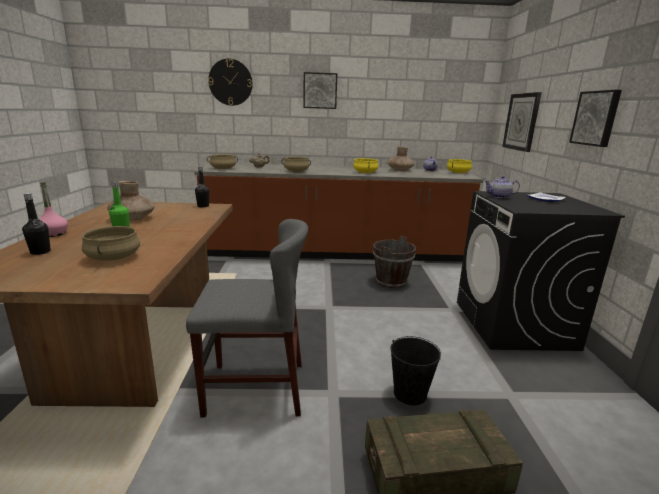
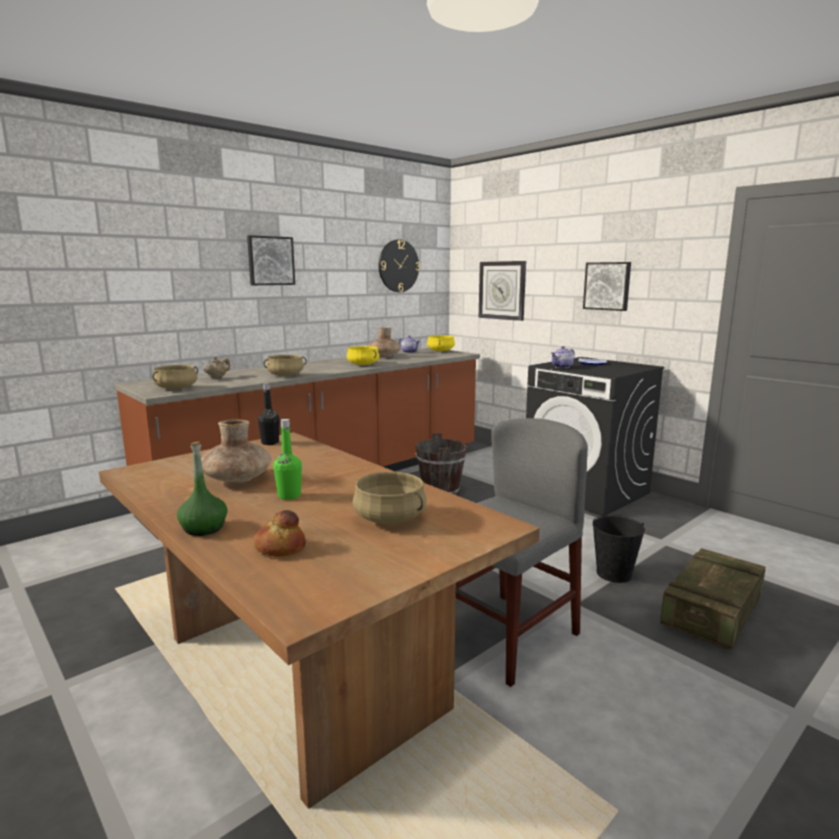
camera: 40 degrees left, 5 degrees down
black bottle [22,193,51,255] -> bread [253,510,306,557]
pink bottle [40,183,68,237] -> green bottle [177,442,228,536]
wall clock [208,59,253,106] -> wall clock moved to [379,239,420,292]

